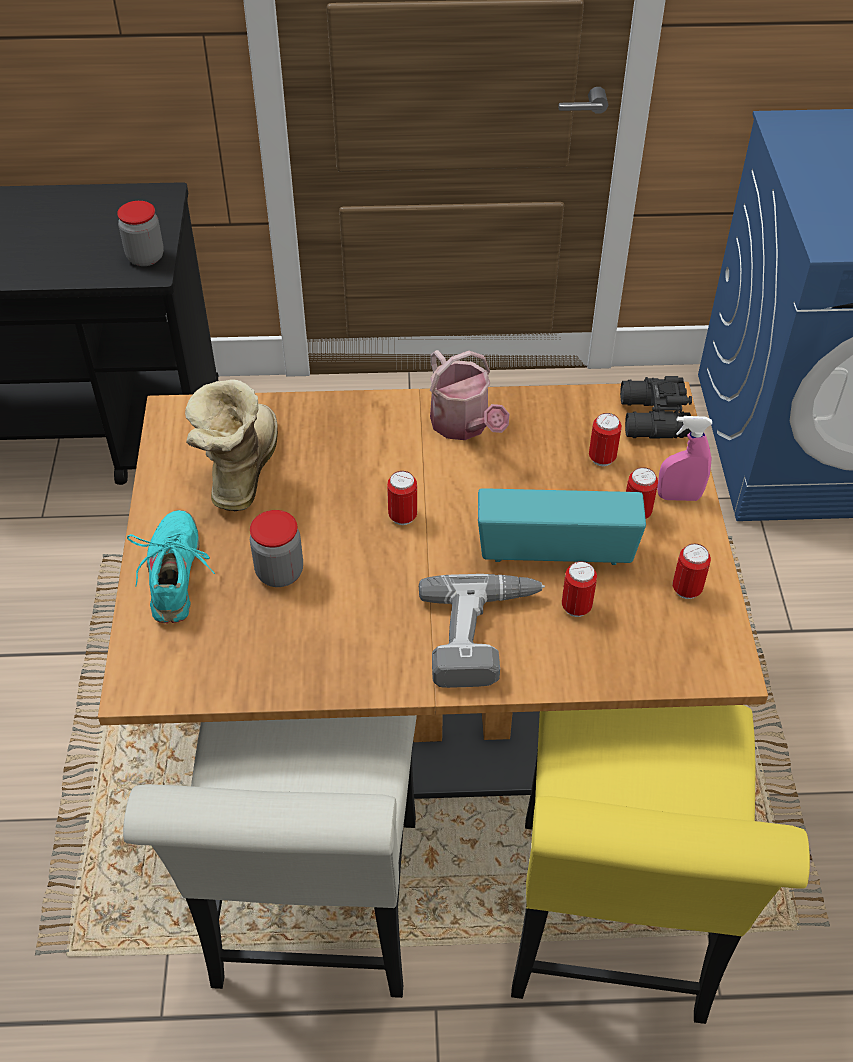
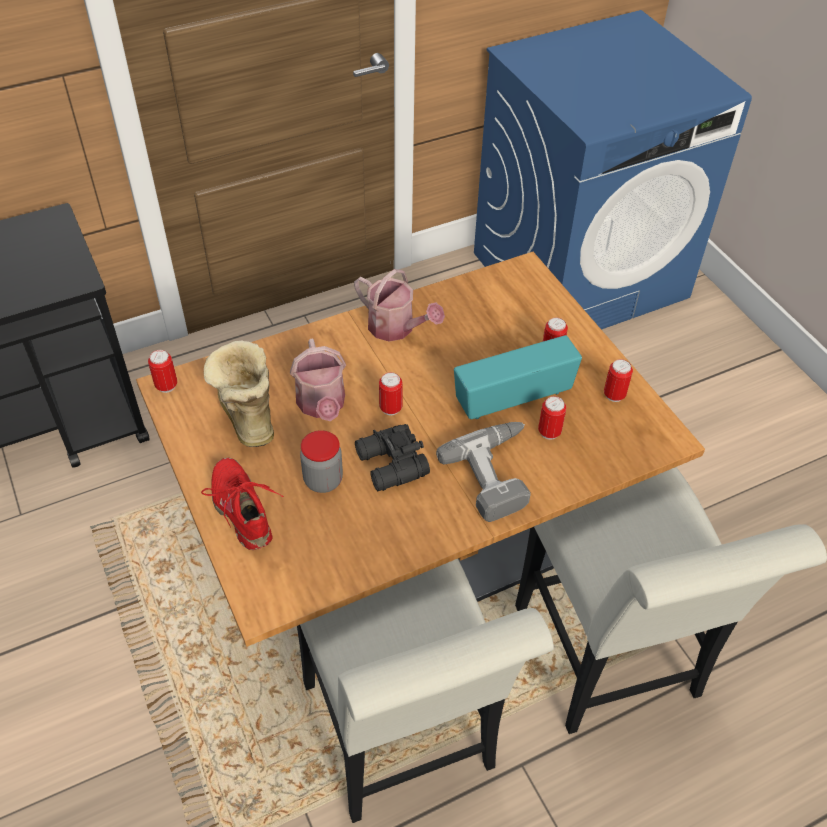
camera: 25 degrees left, 0 degrees up
jar [117,201,164,266] -> none
turquoise shoe [127,510,215,623] -> red shoe [201,458,283,550]
yellow chair [511,705,810,1024] -> white chair [515,467,827,734]
can [589,413,622,466] -> can moved to [148,350,177,393]
black binoculars [620,376,692,438] -> black binoculars moved to [355,424,430,491]
pink spray bottle [657,416,712,501] -> none
none -> watering can [290,339,346,421]

